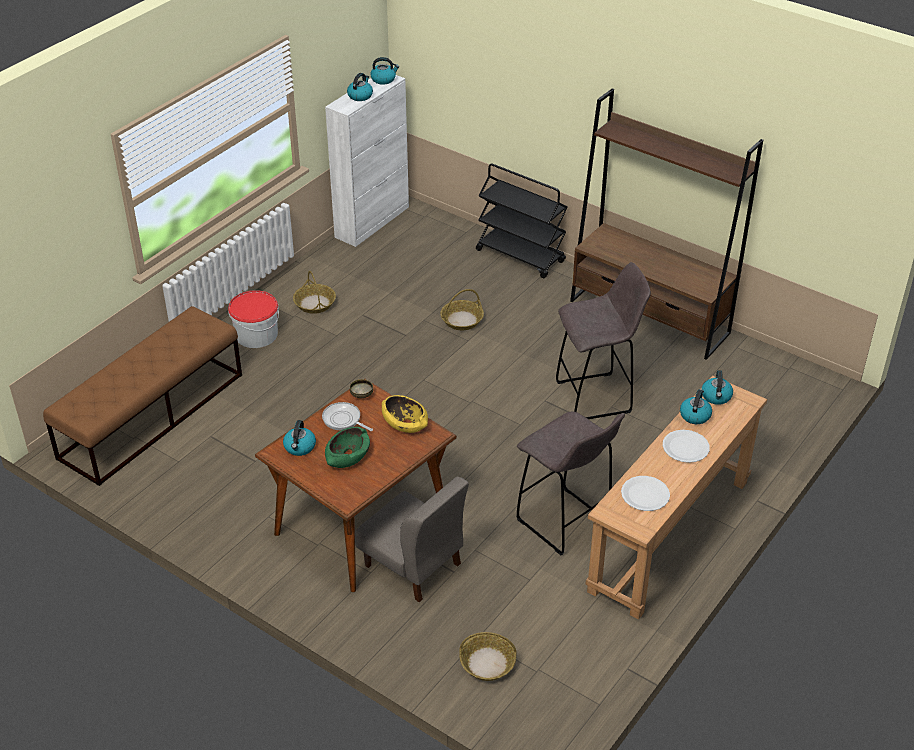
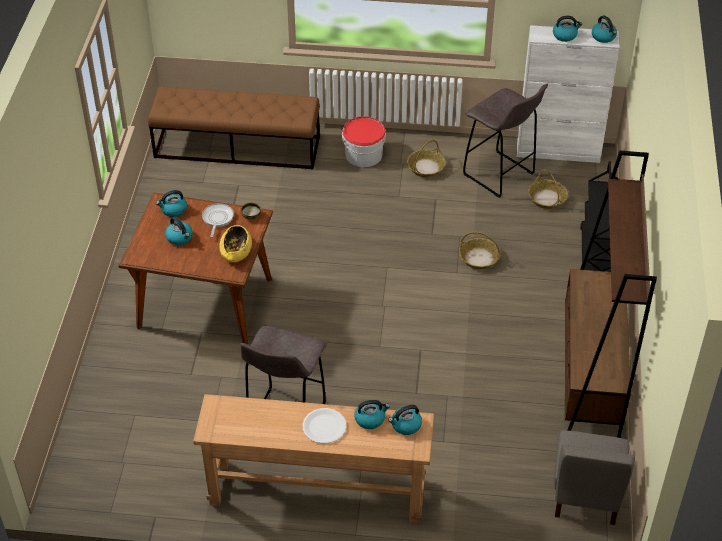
camera: 60 degrees right, 5 degrees up
green bowl [325,427,370,468] -> kettle [165,217,193,245]
grey chair [355,477,469,603] -> grey chair moved to [554,430,635,525]
basket [459,632,517,681] -> basket moved to [528,169,568,209]
grey stool [556,262,651,419] -> grey stool moved to [463,84,548,198]
white plate [621,476,670,511] -> none

